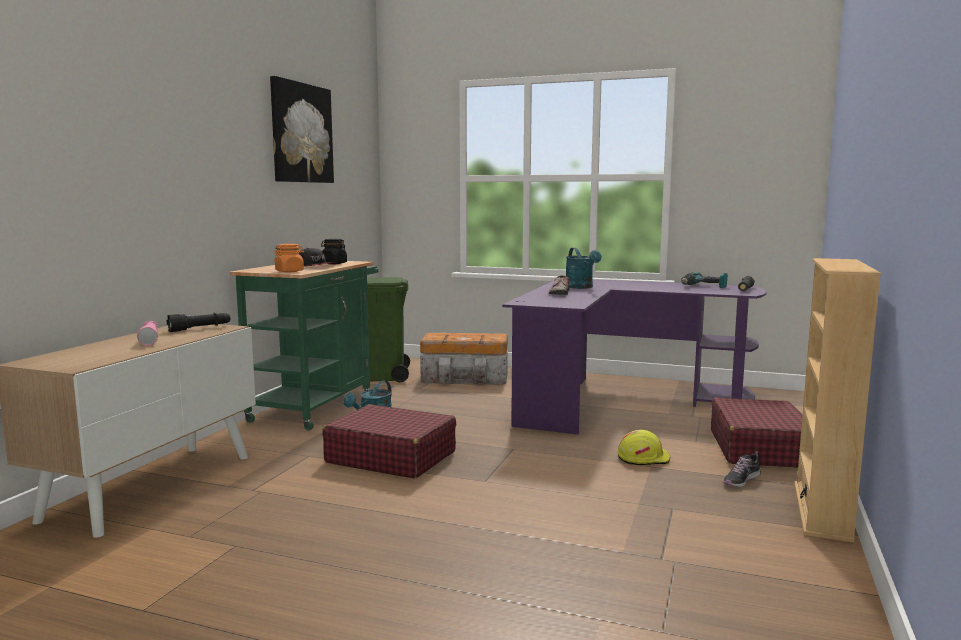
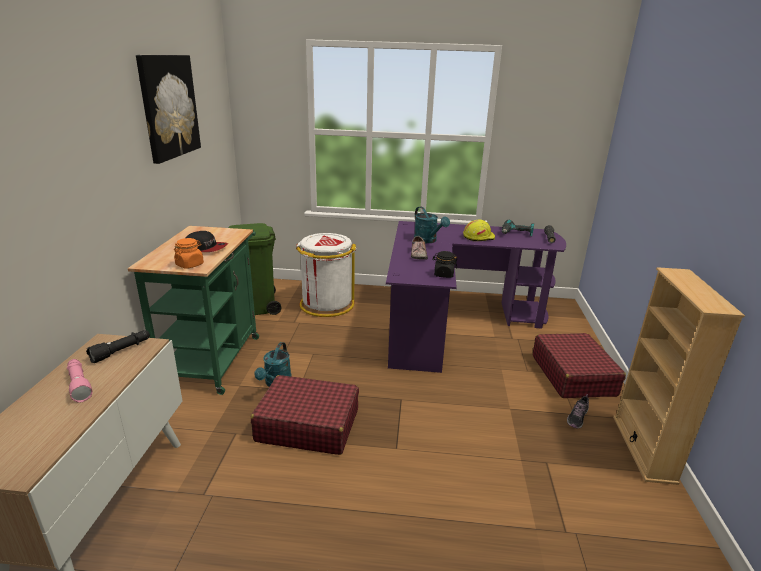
camera: 15 degrees left, 15 degrees up
black jar [321,239,347,264] -> black jar moved to [432,251,457,278]
storage box [420,333,508,385] -> white trash can [296,233,356,317]
yellow hard hat [617,430,670,465] -> yellow hard hat moved to [463,219,495,241]

